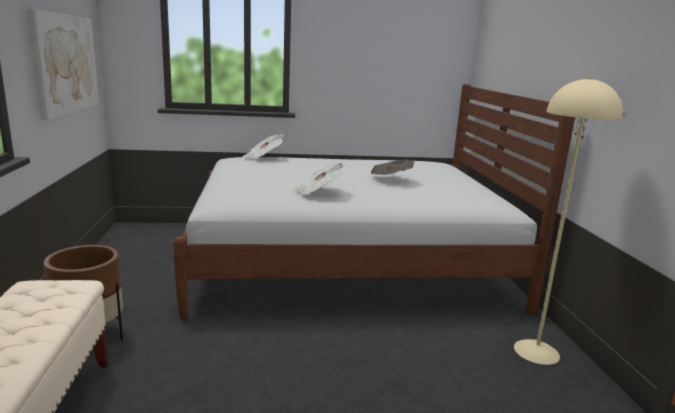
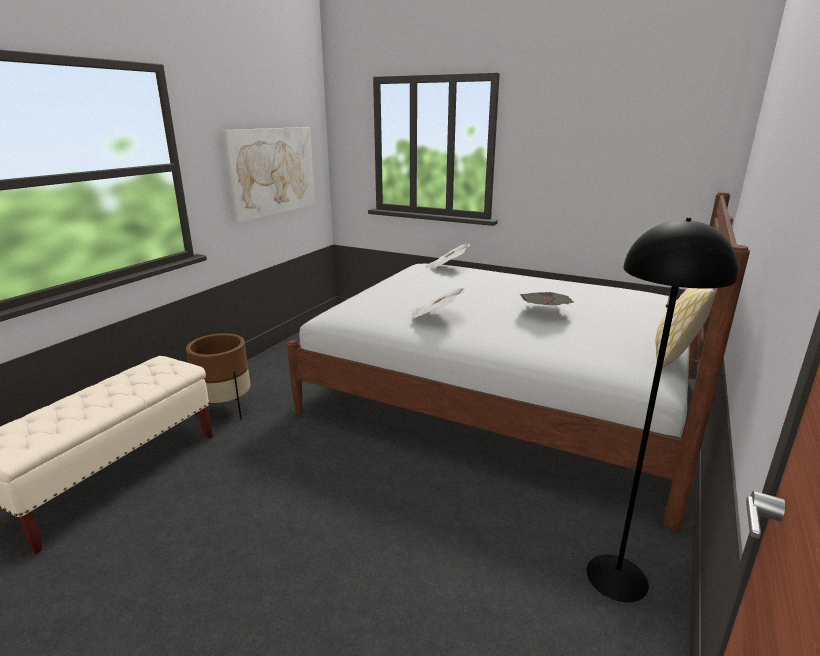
camera: 35 degrees right, 5 degrees up
beige floor lamp [514,77,623,365] -> black floor lamp [586,217,739,603]
none -> pillow [656,288,716,368]

